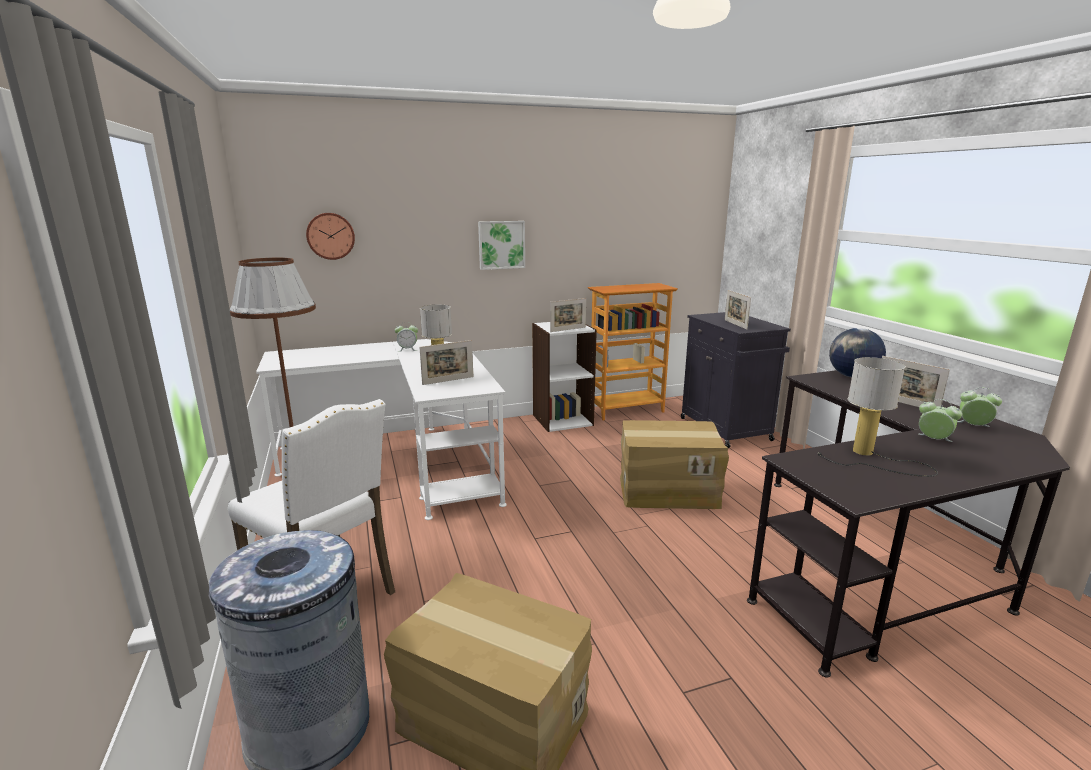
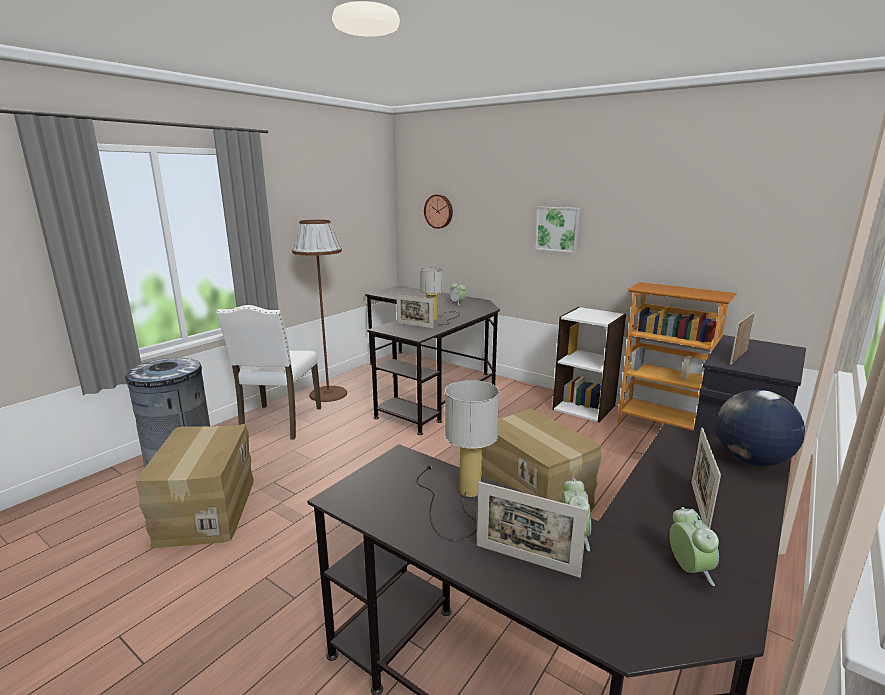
camera: 55 degrees right, 0 degrees up
white desk [256,339,507,520] -> black desk [365,286,500,435]
picture frame [550,298,586,332] -> picture frame moved to [477,481,588,578]

